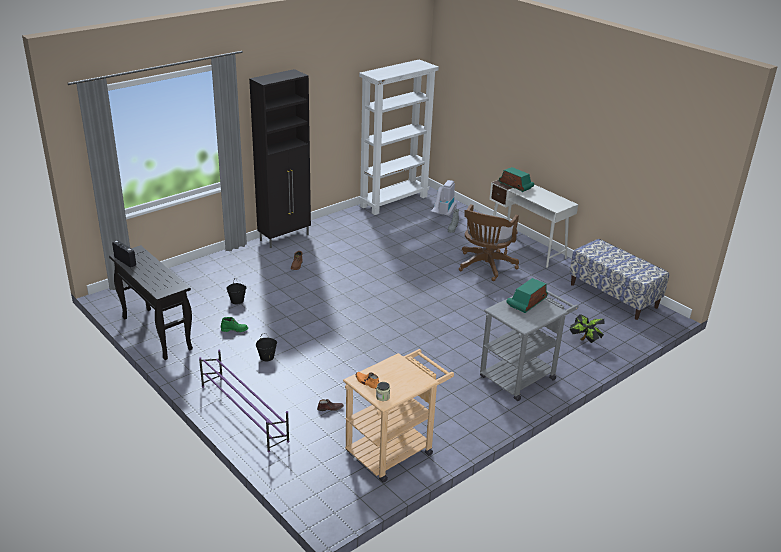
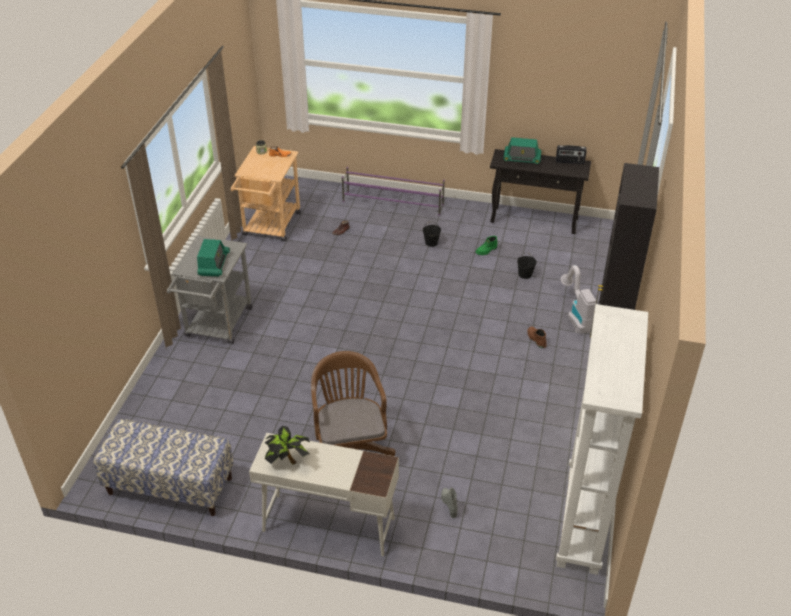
camera: 145 degrees right, 10 degrees up
vacuum cleaner [431,180,457,216] -> vacuum cleaner moved to [561,265,596,334]
radio [499,167,534,192] -> radio moved to [503,137,541,164]
potted plant [570,314,605,343] -> potted plant moved to [264,426,310,465]

